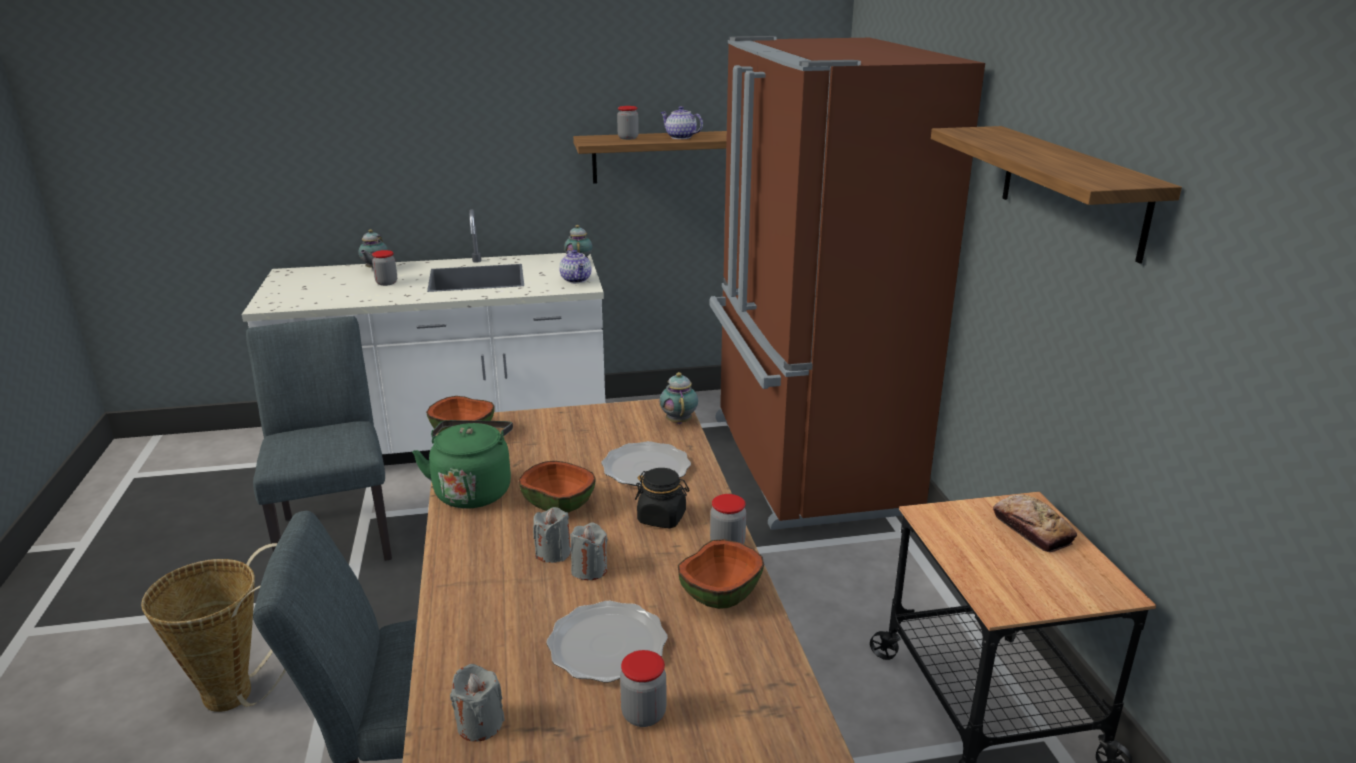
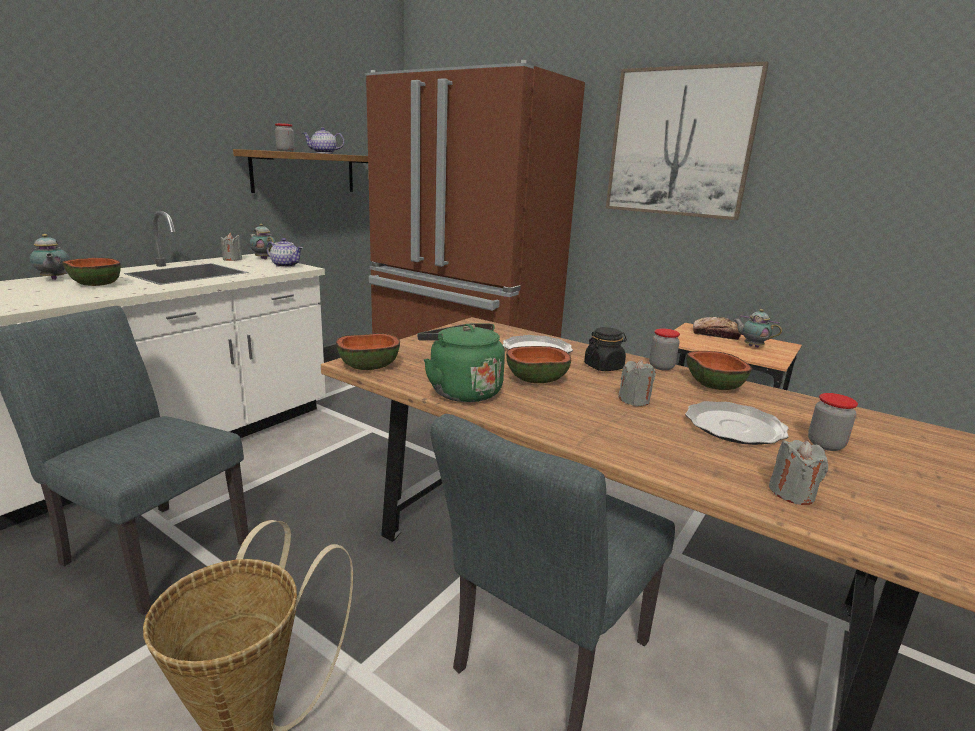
camera: 45 degrees left, 5 degrees down
jar [372,250,397,286] -> bowl [62,258,121,286]
grey candle [533,507,571,563] -> grey candle moved to [221,233,242,261]
teapot [660,372,698,424] -> teapot moved to [734,309,782,348]
shelf [931,126,1182,264] -> picture [606,61,769,220]

